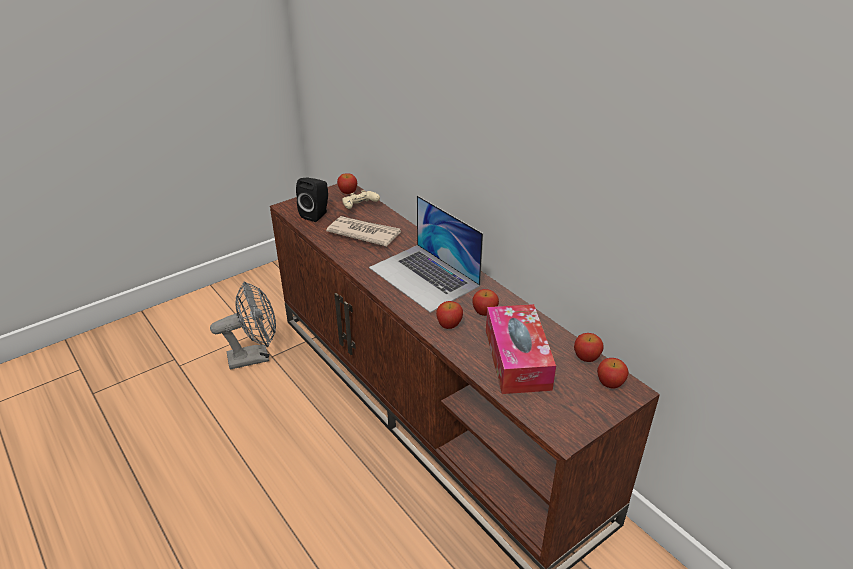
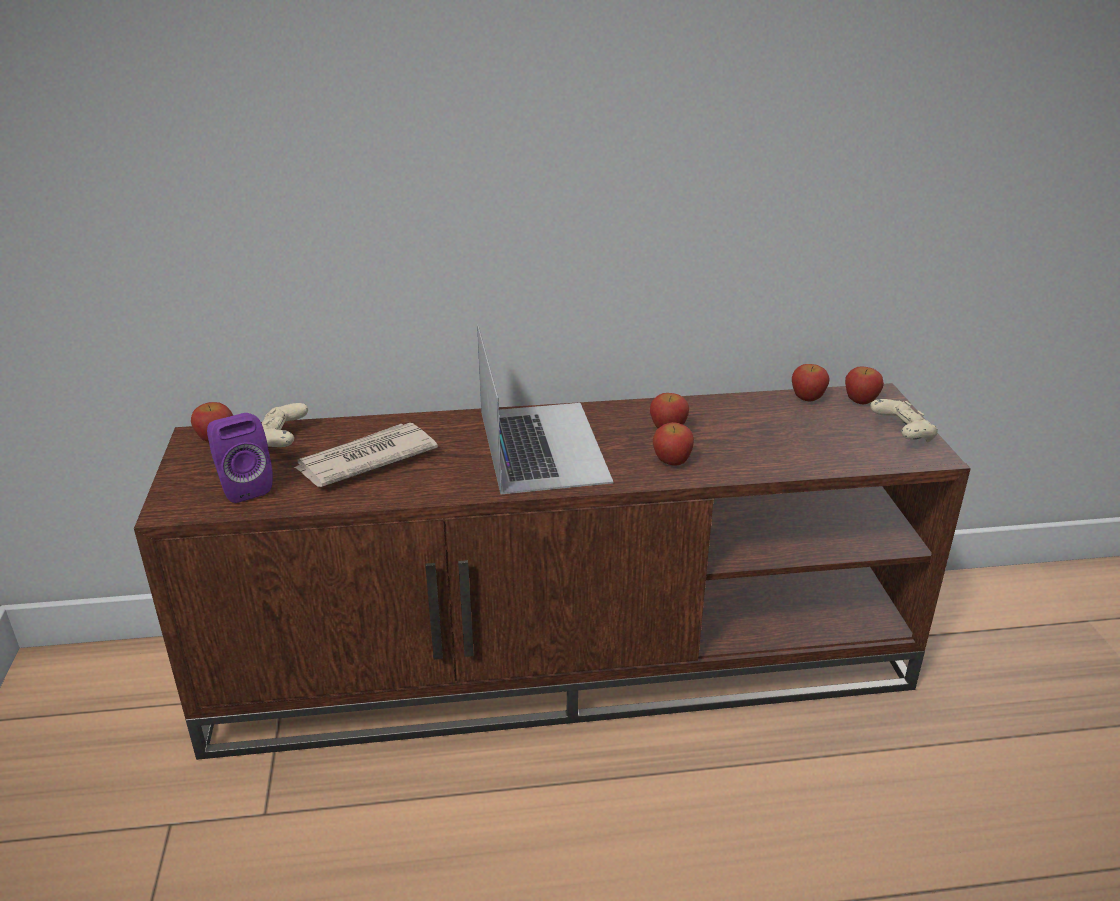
camera: 60 degrees left, 5 degrees down
grey fan [210,281,276,370] -> none
black speaker [296,178,328,222] -> purple speaker [207,413,273,503]
laptop [369,195,483,313] -> laptop turned 90 degrees counterclockwise [477,325,613,494]
tissue box [486,304,556,394] -> none
none -> beige game controller [870,399,938,442]

